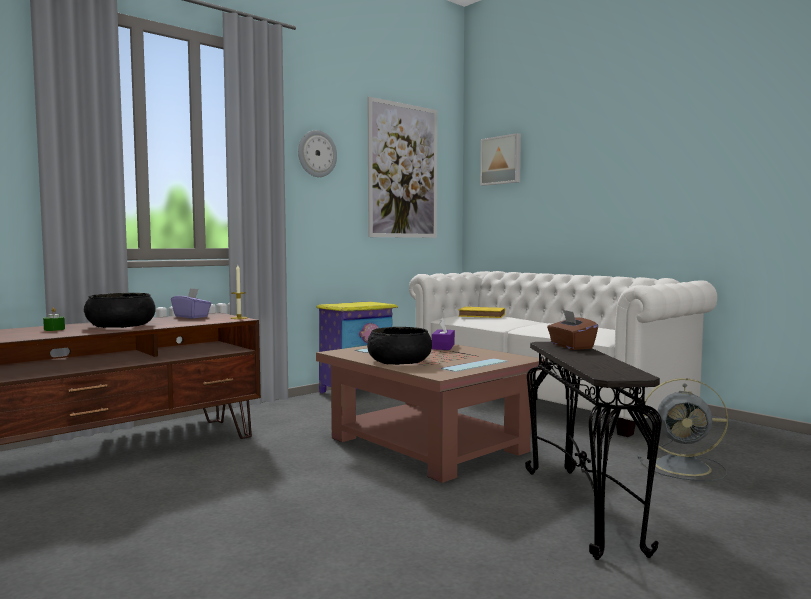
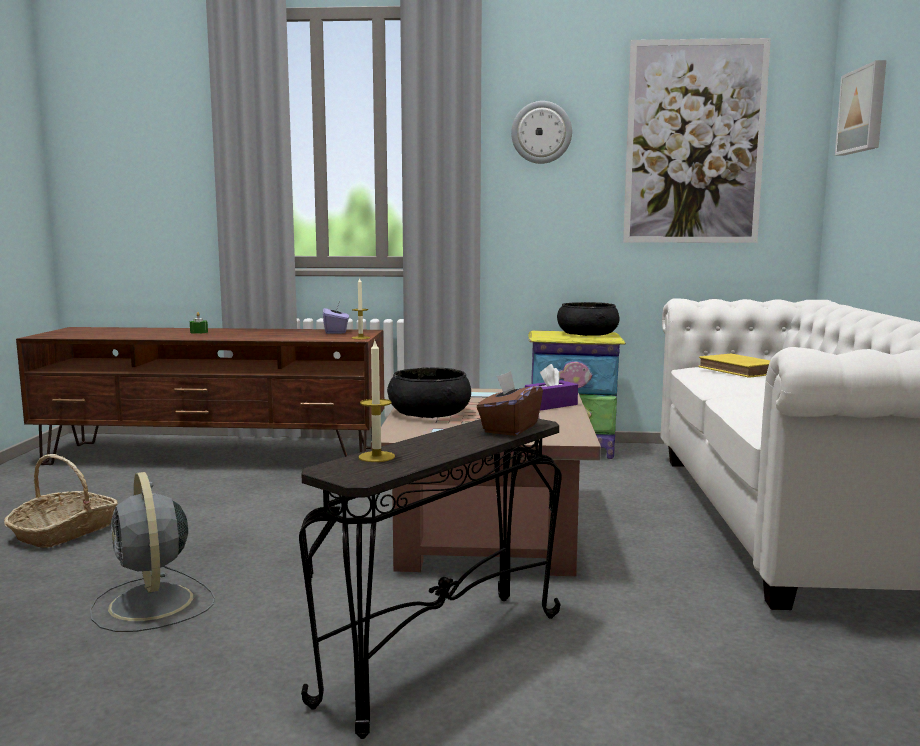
camera: 45 degrees right, 5 degrees up
black bowl [84,293,156,328] -> black bowl moved to [557,302,619,336]
grey fan [637,378,728,481] -> grey fan moved to [90,472,215,632]
none -> basket [4,454,118,548]
none -> candle [359,341,395,462]

